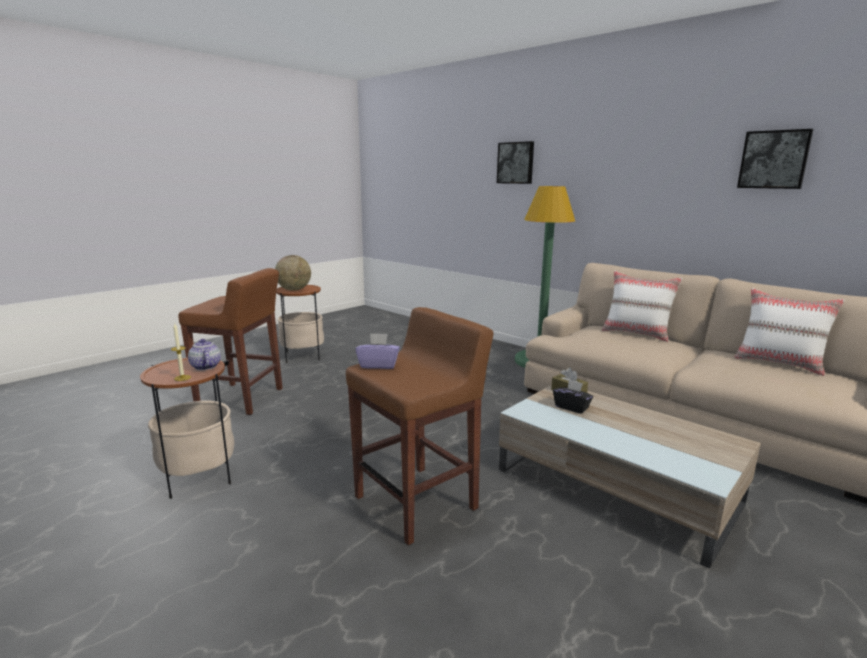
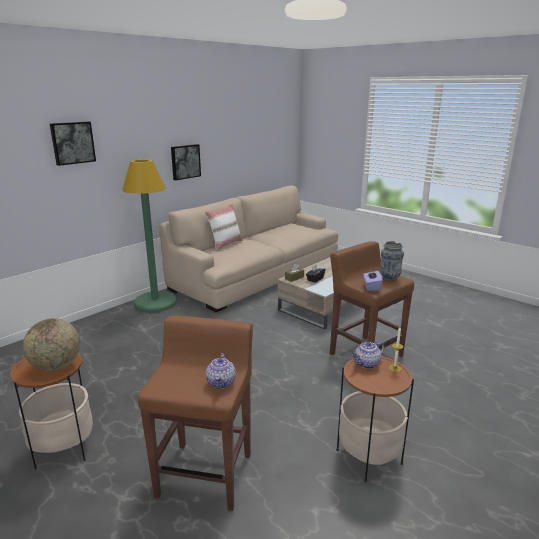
camera: 90 degrees left, 5 degrees up
white pillow [734,288,844,376] -> none
picture [737,129,814,189] -> picture moved to [171,144,201,180]
none -> teapot [206,353,236,389]
none -> vase [380,241,404,281]

